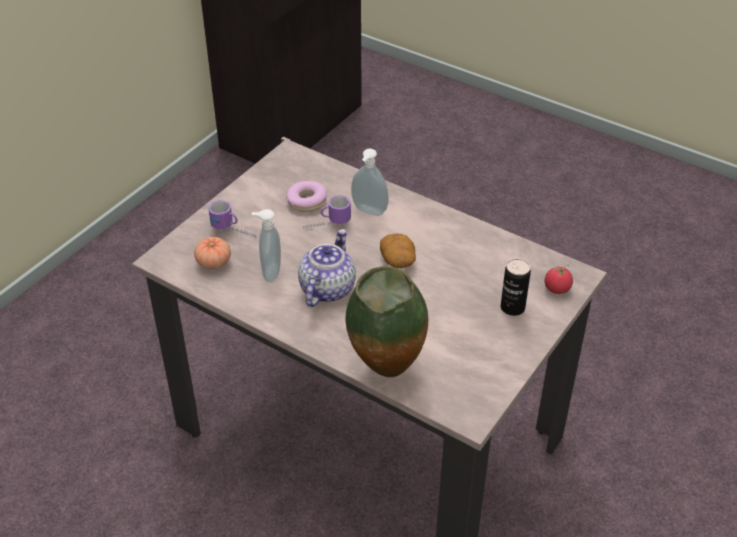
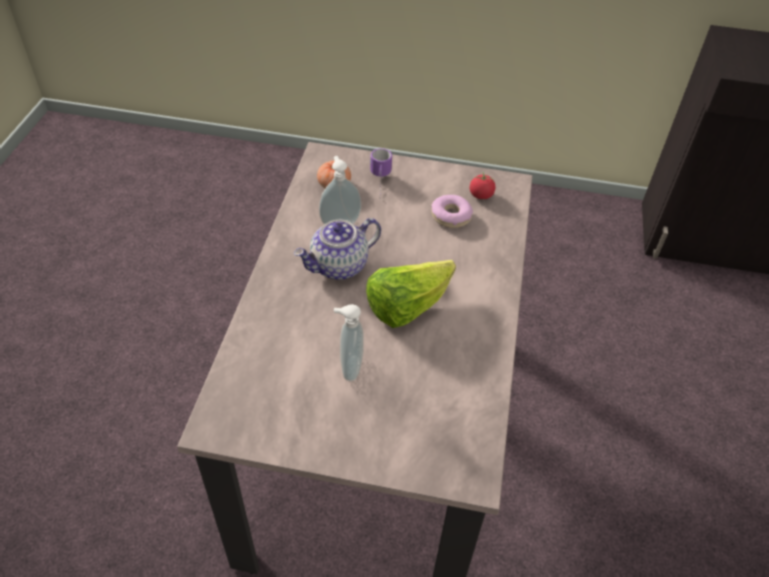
camera: 65 degrees right, 5 degrees up
teapot [298,229,356,307] -> teapot turned 150 degrees clockwise [294,218,381,280]
mug [303,195,351,228] -> none
vase [346,266,428,377] -> none
soap dispenser [351,148,389,216] -> soap dispenser moved to [334,304,364,381]
potato [380,234,416,268] -> lettuce [366,260,456,328]
can [501,258,531,316] -> none
tomato [545,265,573,294] -> tomato moved to [470,172,496,199]

